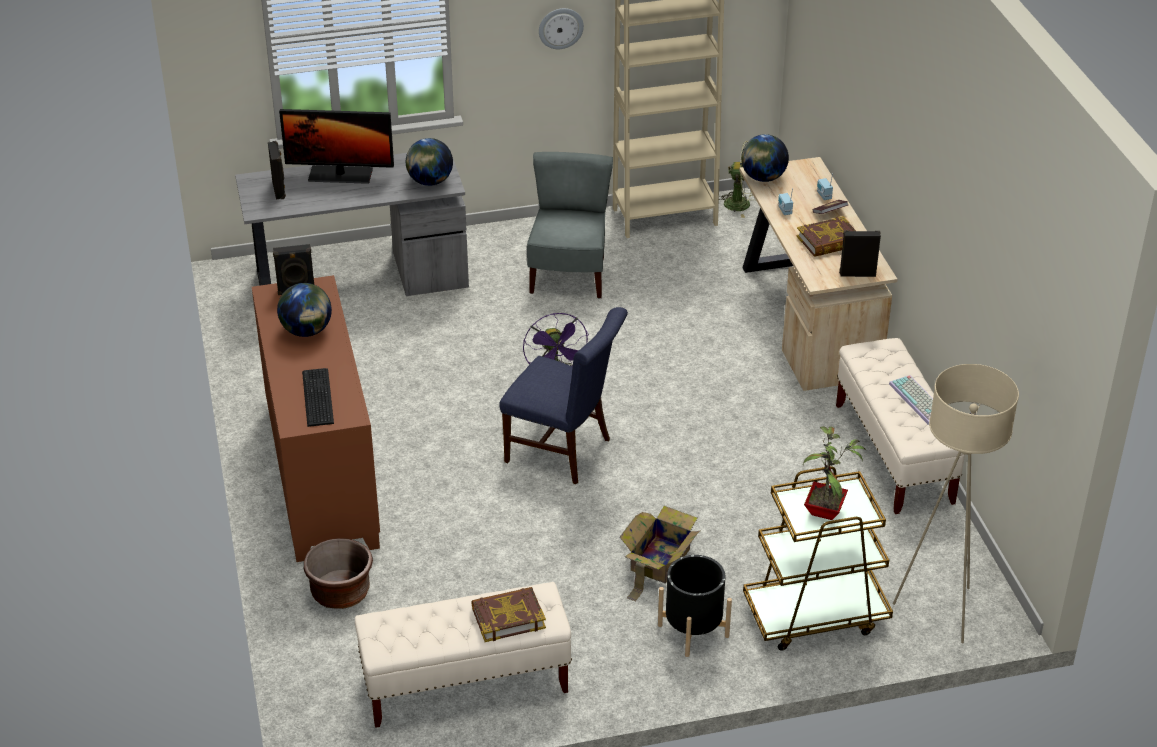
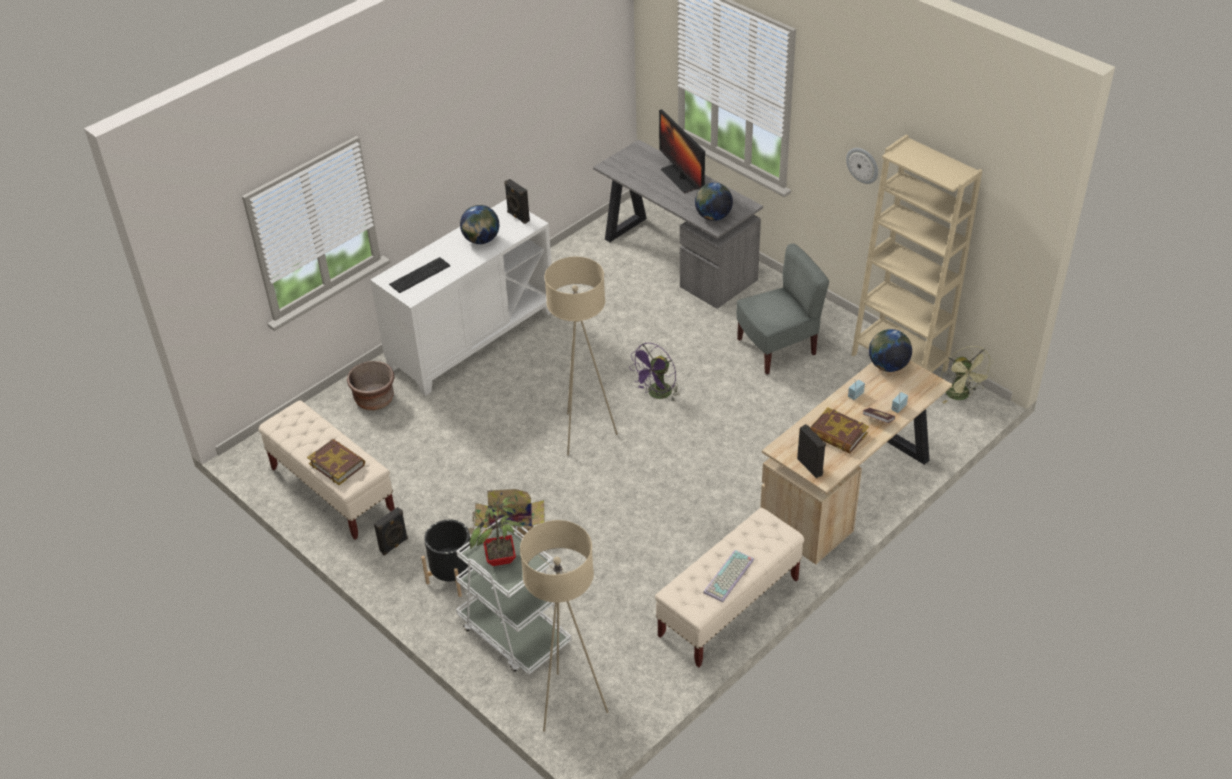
camera: 60 degrees right, 5 degrees up
brown cabinet [252,275,380,562] -> white cabinet [370,199,552,396]
black speaker [268,141,286,199] -> black speaker moved to [374,507,408,555]
blue chair [499,307,628,484] -> beige floor lamp [544,257,618,455]
brown cart [743,466,893,651] -> white cart [456,518,572,675]

